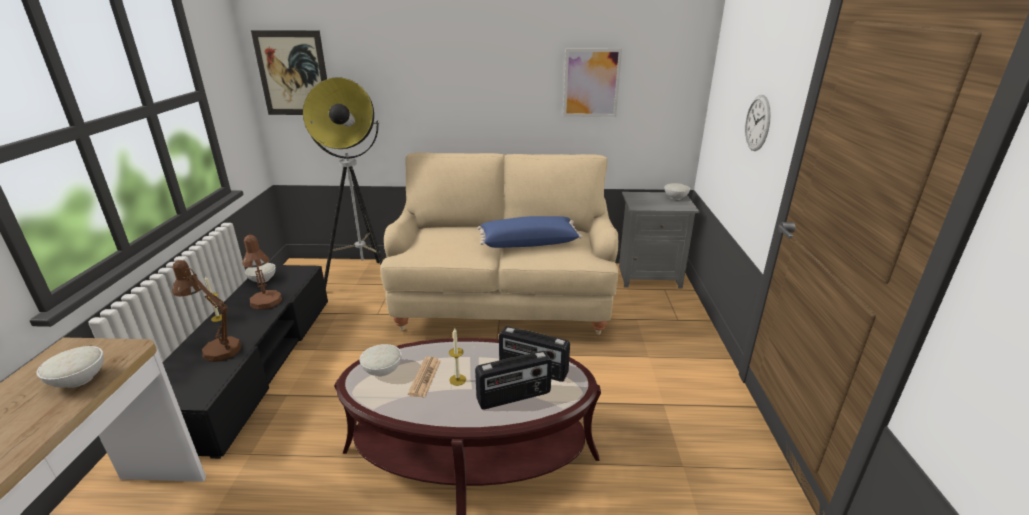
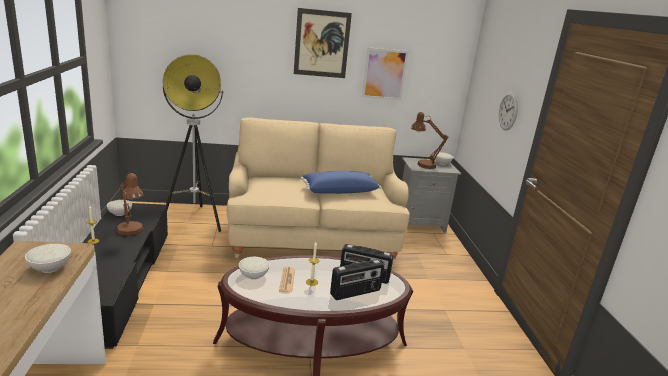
camera: 10 degrees left, 5 degrees down
brown table lamp [172,260,241,362] -> brown table lamp moved to [411,112,448,169]
picture [251,30,327,115] -> picture moved to [294,8,352,78]

